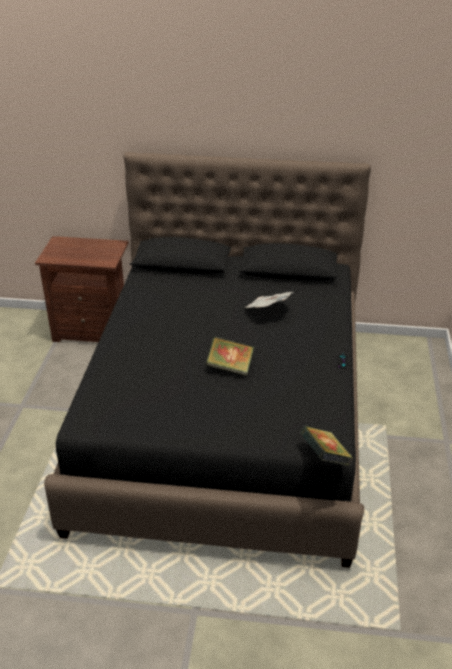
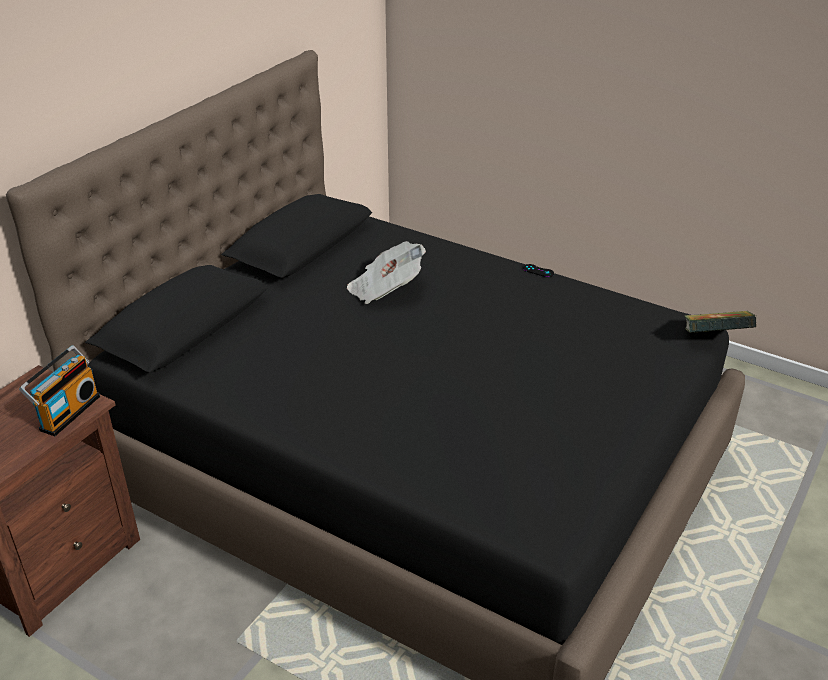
camera: 65 degrees left, 0 degrees up
book [206,336,254,376] -> none
none -> radio [19,345,100,436]

